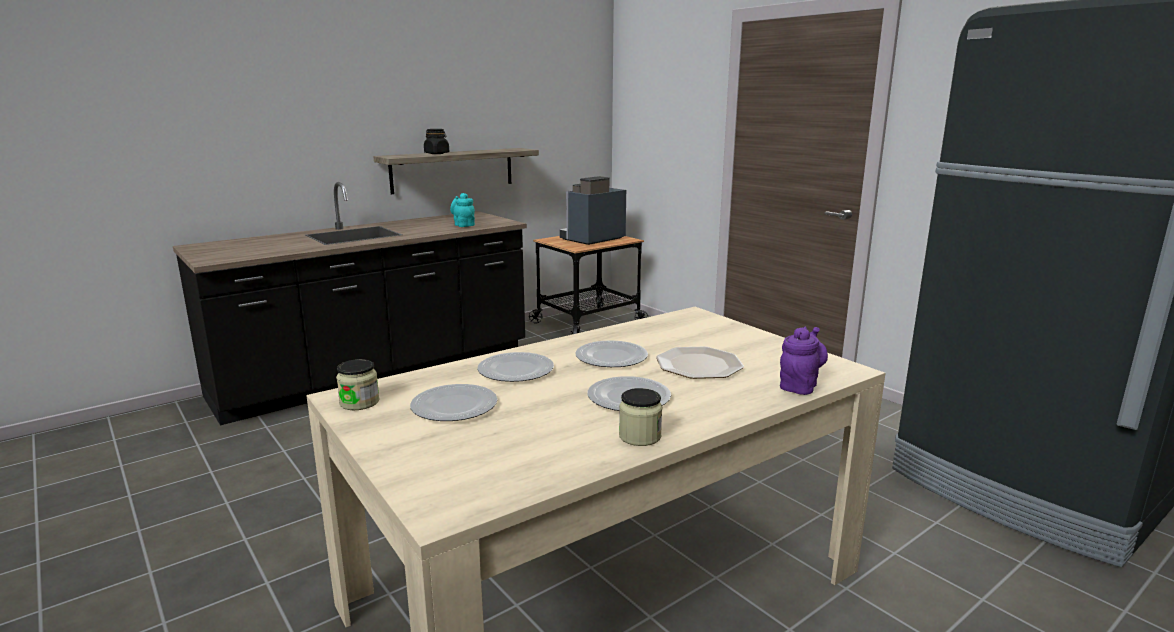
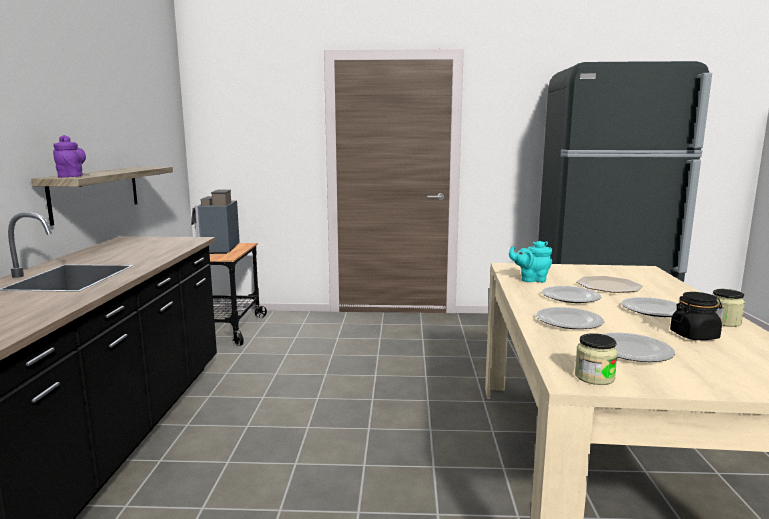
camera: 50 degrees left, 5 degrees down
black jar [424,129,449,154] -> black jar moved to [670,292,722,340]
turquoise teapot [450,193,475,227] -> turquoise teapot moved to [509,241,552,282]
purple teapot [780,327,828,395] -> purple teapot moved to [53,135,86,178]

